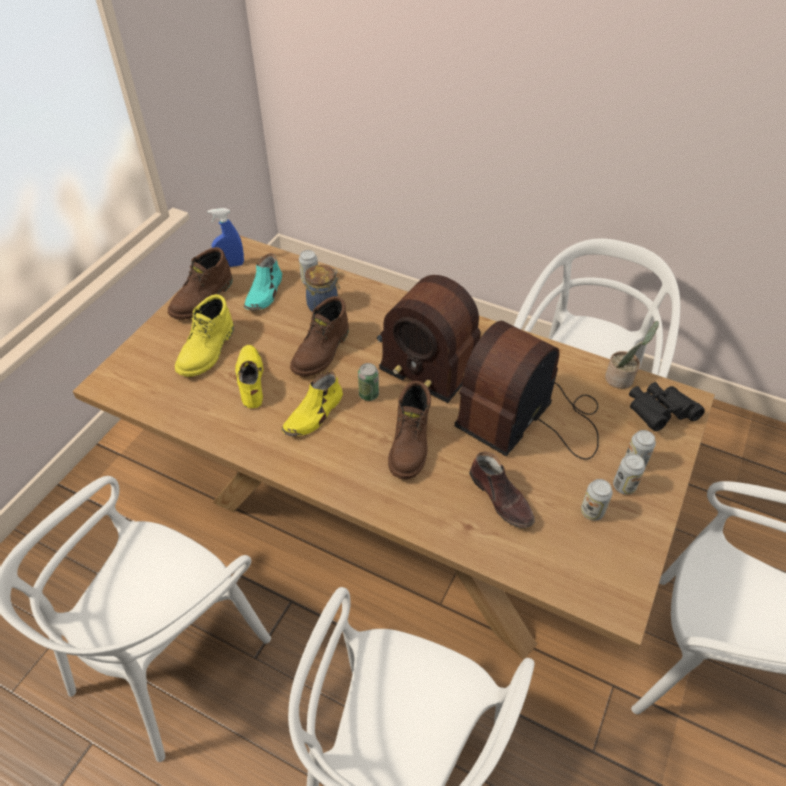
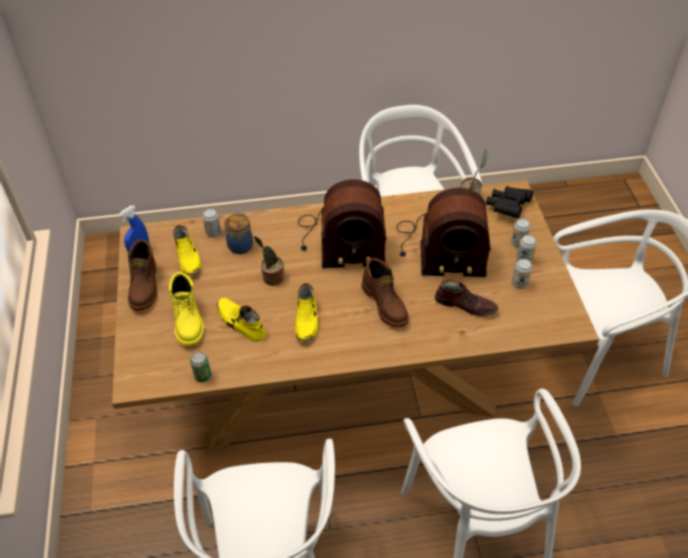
camera: 35 degrees left, 0 degrees up
turquoise shoe [244,253,282,310] -> yellow shoe [173,225,202,276]
brown boot [290,296,349,377] -> potted plant [253,236,285,286]
can [358,363,379,401] -> can moved to [190,352,211,382]
radio [454,321,599,460] -> radio turned 90 degrees counterclockwise [396,188,491,277]

